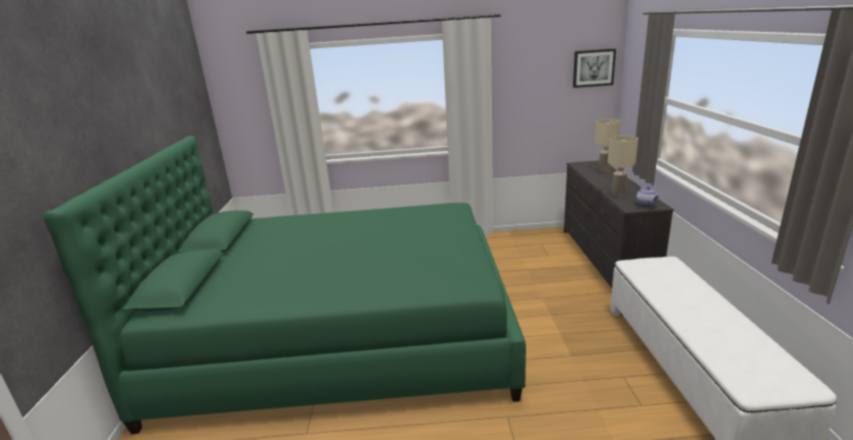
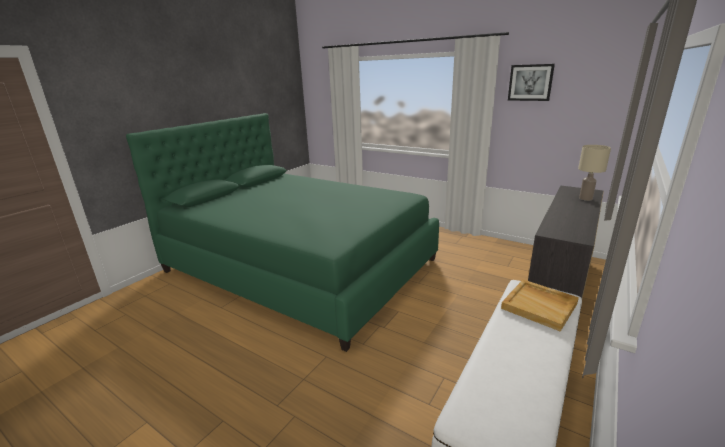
camera: 35 degrees right, 0 degrees up
picture [573,49,616,88] -> picture moved to [508,64,555,101]
beige table lamp [608,135,638,196] -> none
teapot [636,186,659,207] -> none
none -> beige tray [501,280,579,332]

